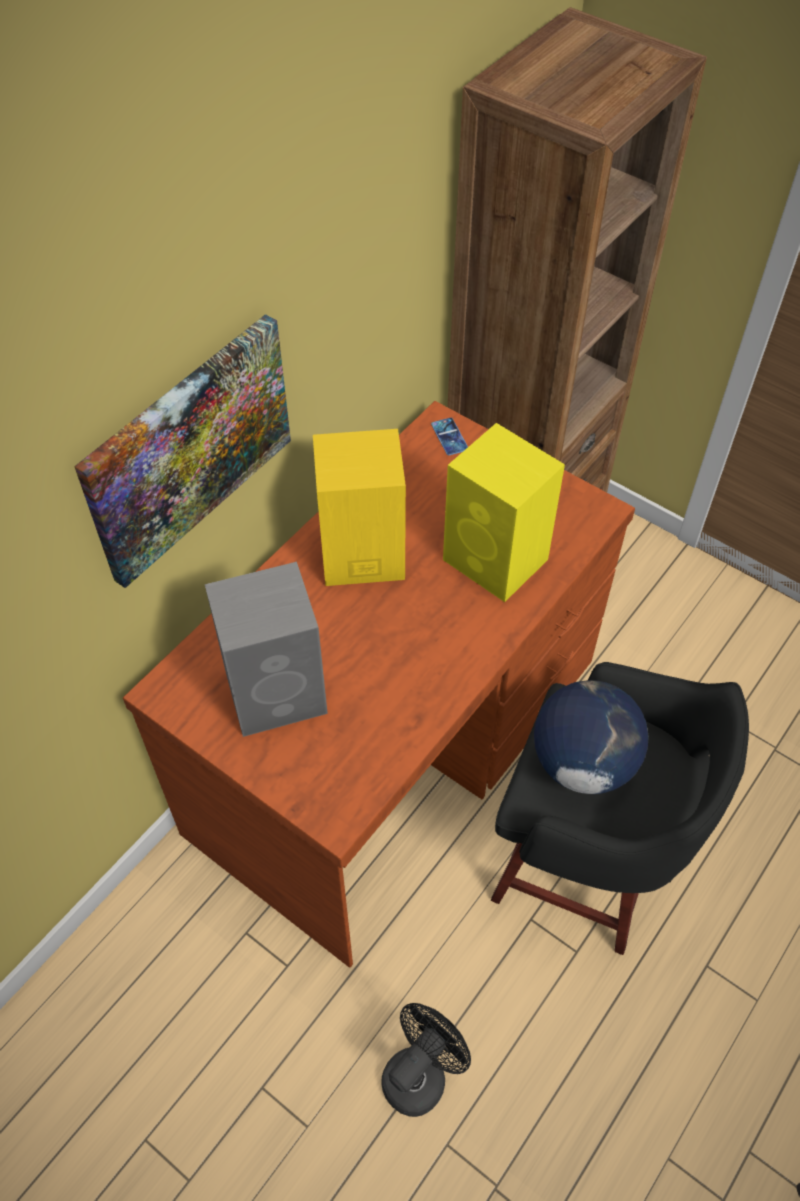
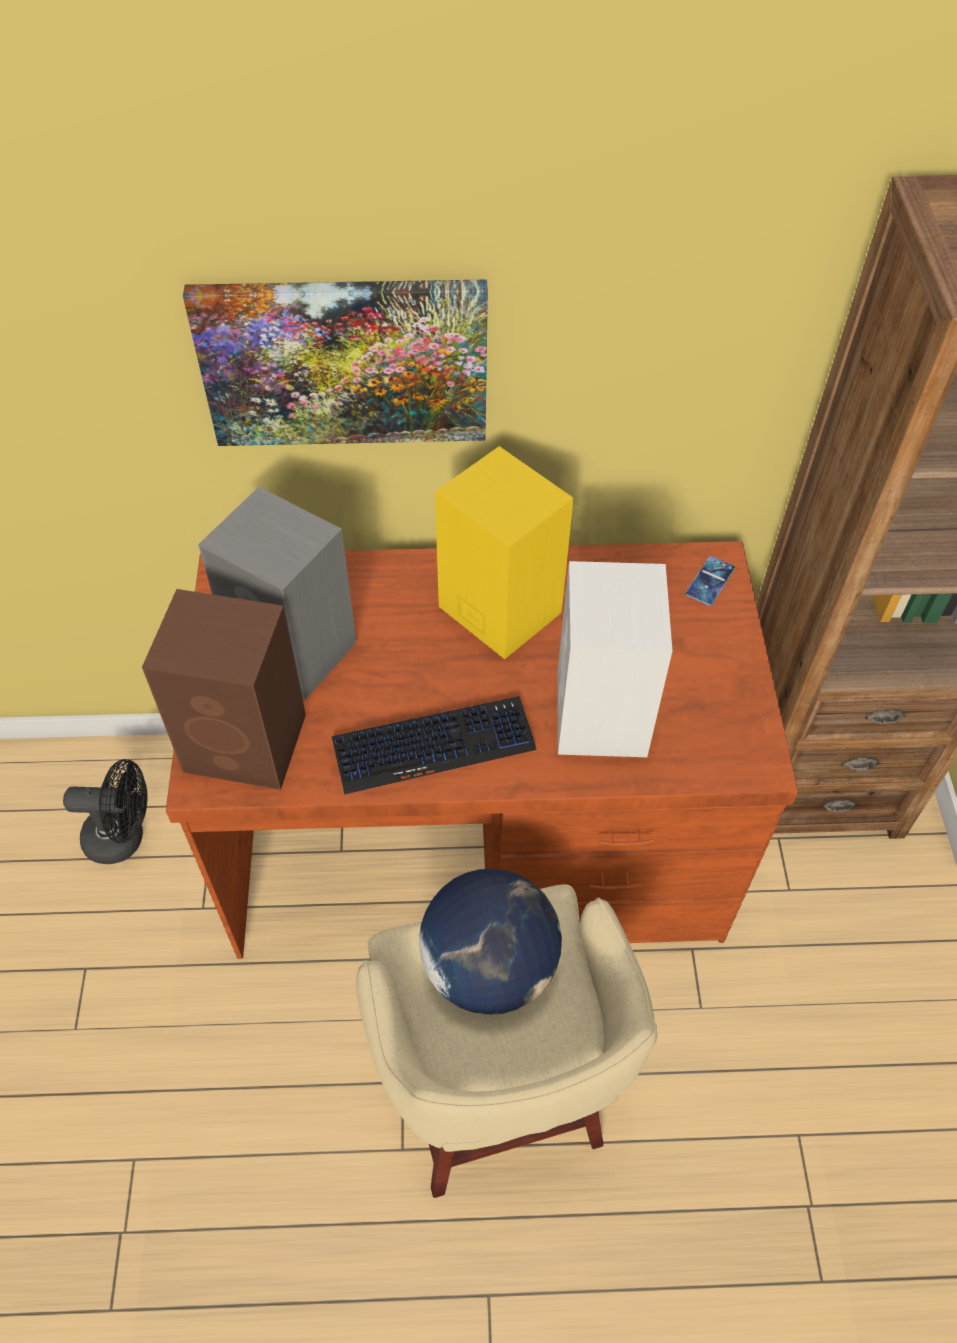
camera: 50 degrees right, 0 degrees up
black fan [381,1003,471,1117] -> black fan moved to [63,759,147,864]
yellow speaker [443,423,565,602] -> white speaker [557,561,672,757]
black stool [491,662,749,955] -> beige stool [356,884,657,1198]
none -> brown speaker [142,589,306,790]
none -> keyboard [332,696,536,794]

